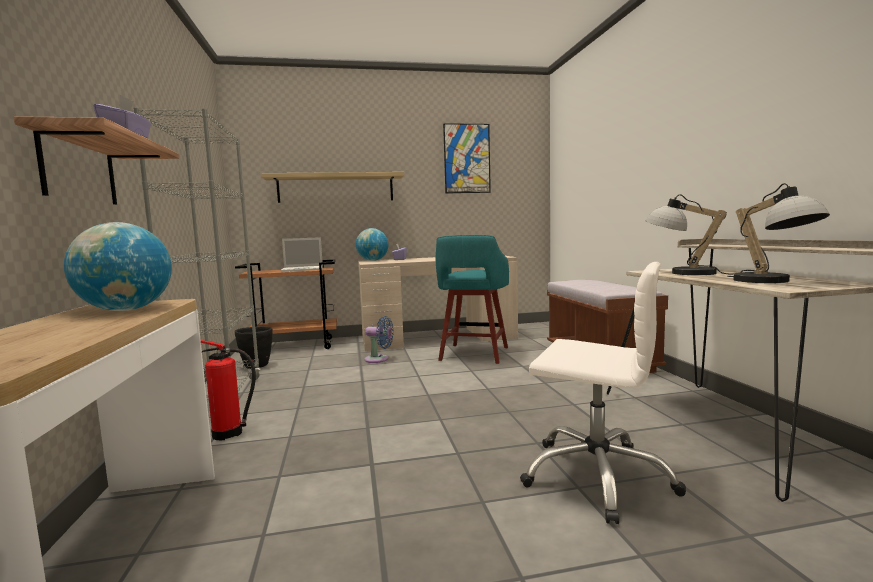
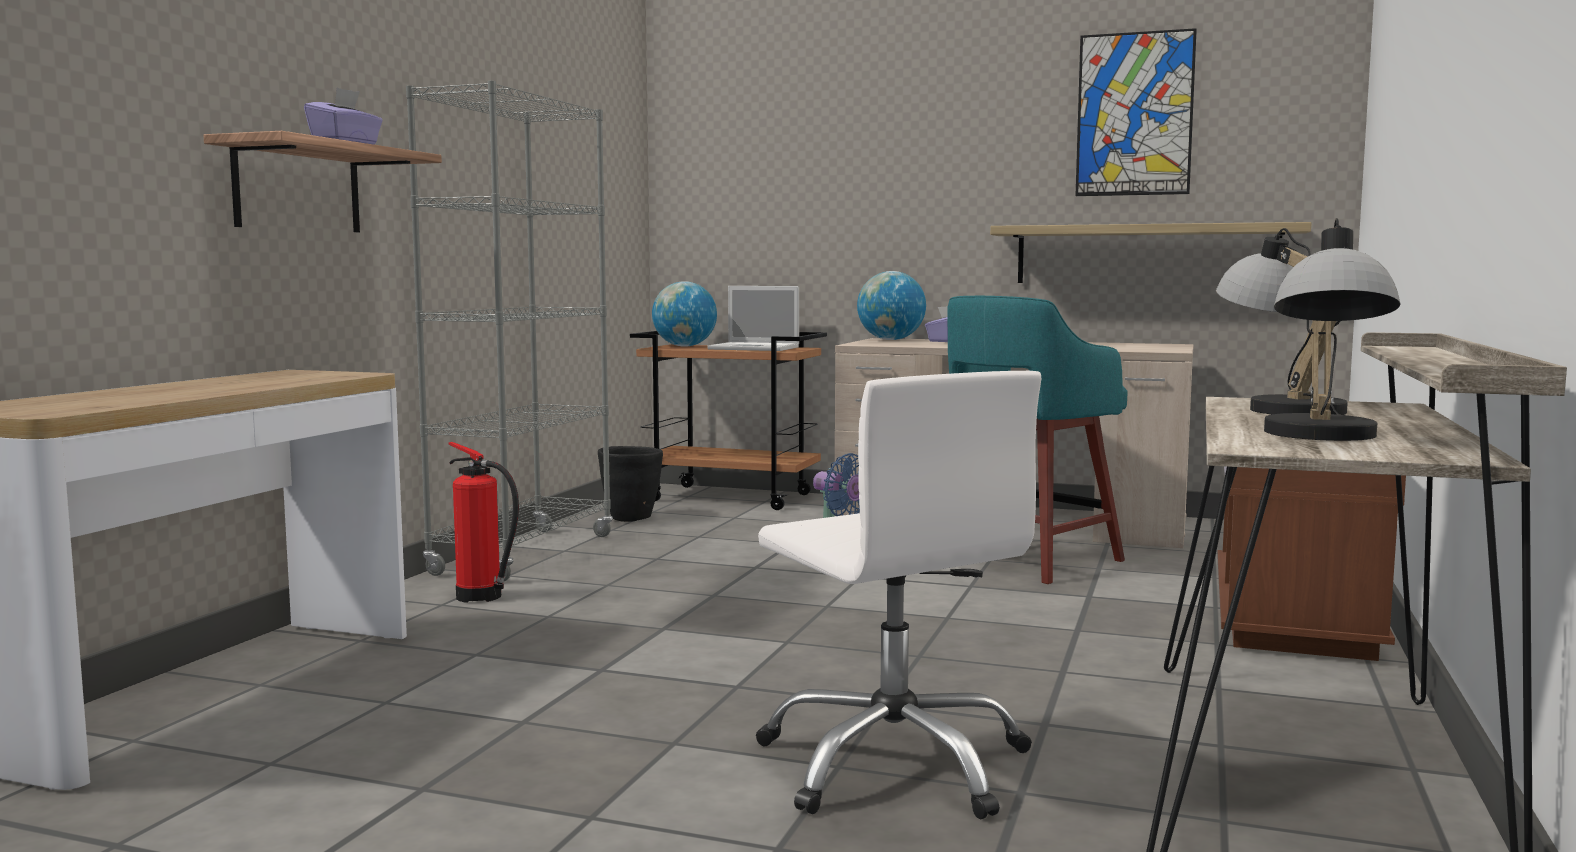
camera: 30 degrees right, 0 degrees up
globe [64,222,172,311] -> globe moved to [652,281,717,347]
shelf [261,172,404,203] -> shelf moved to [990,222,1311,283]

